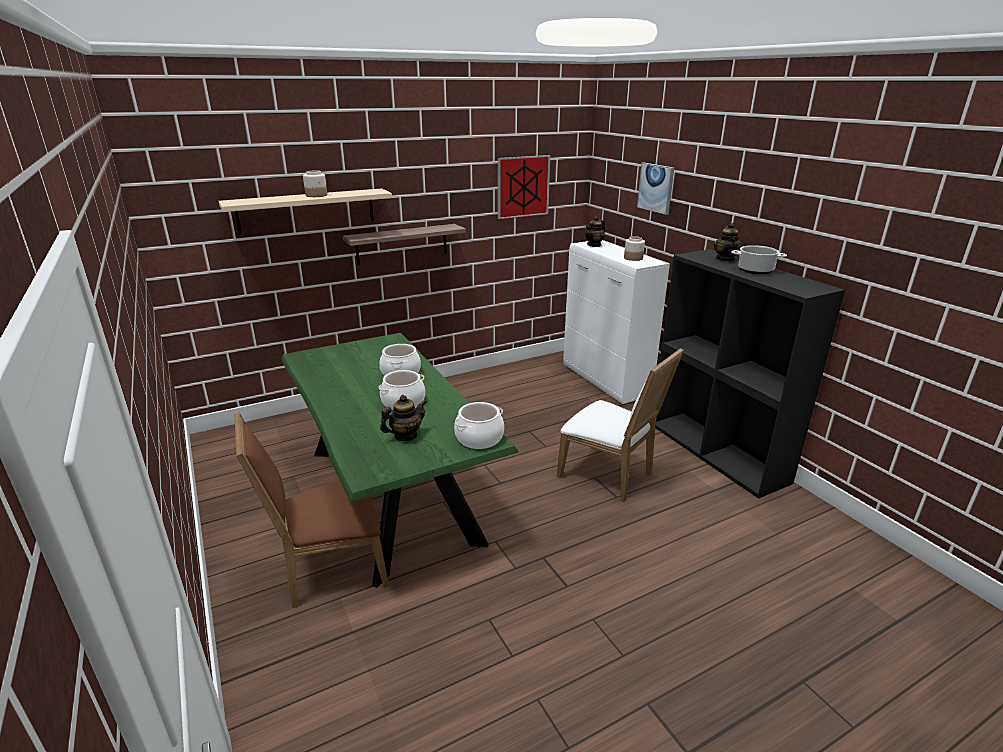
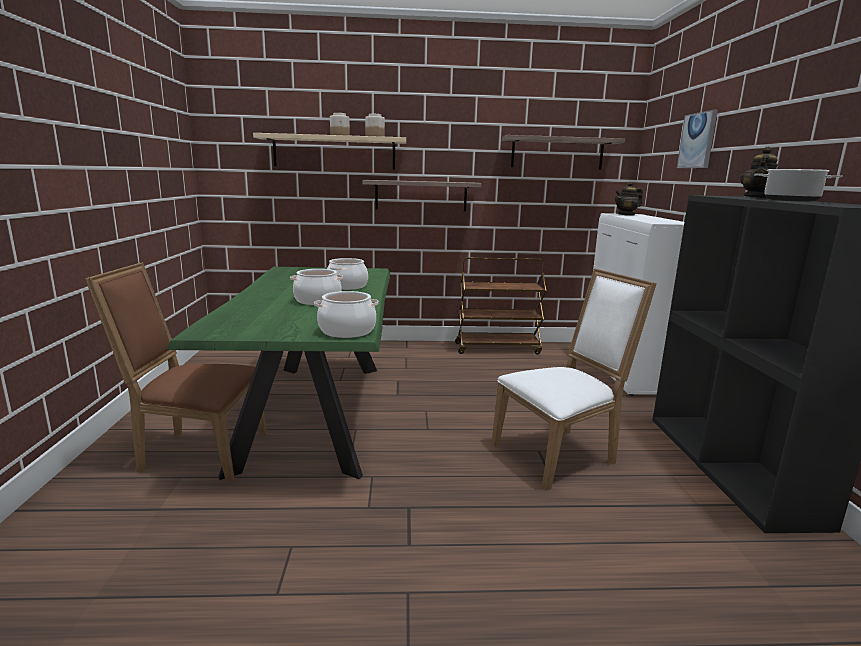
camera: 25 degrees right, 10 degrees down
teapot [380,395,427,441] -> none
picture [498,155,550,219] -> shelf [502,135,625,170]
white chair [557,348,684,501] -> white chair turned 90 degrees counterclockwise [492,268,657,491]
jar [624,236,645,261] -> jar moved to [365,114,385,137]
none -> brown cart [455,257,547,355]

